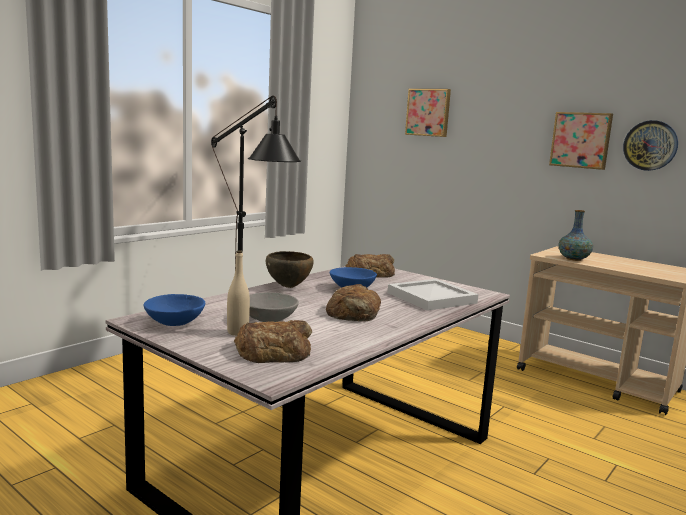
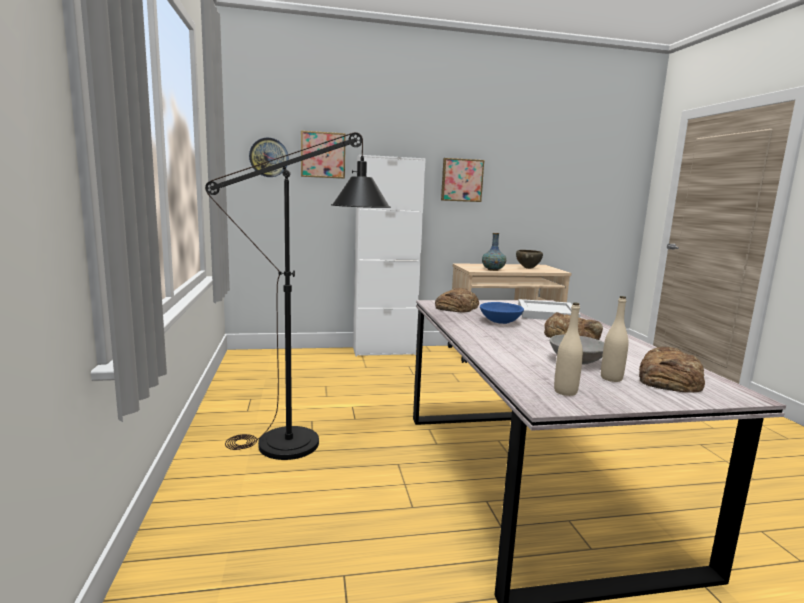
camera: 50 degrees left, 0 degrees up
blue bowl [143,294,205,326] -> beige bottle [554,303,583,396]
brown bowl [266,251,314,288] -> brown bowl moved to [516,250,543,269]
wall clock [623,120,678,171] -> wall clock moved to [249,138,289,177]
none -> white cabinet [353,155,426,356]

